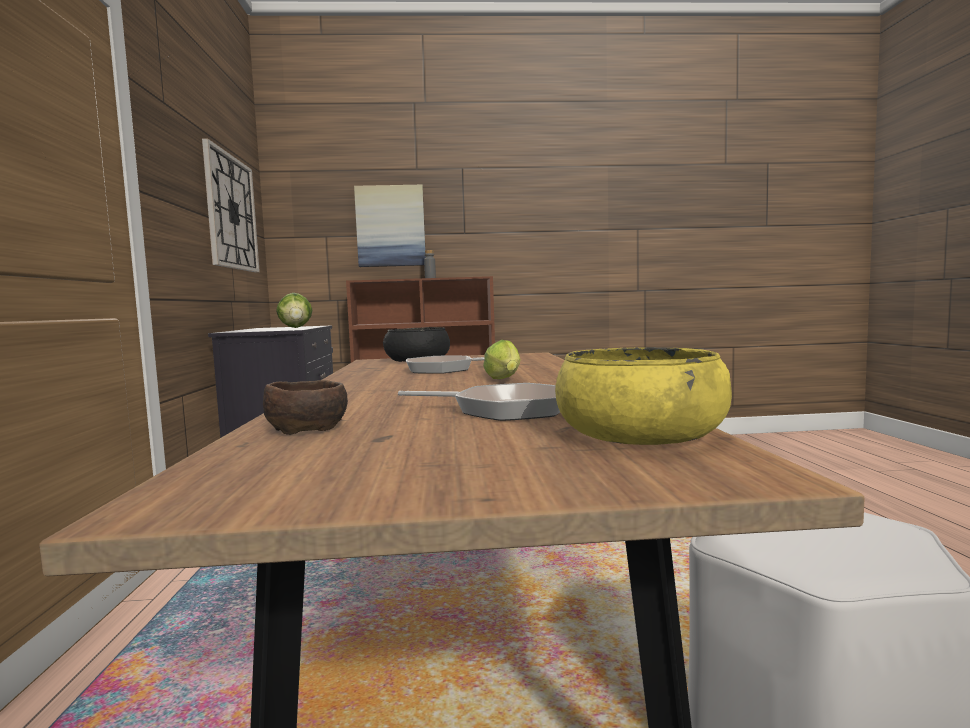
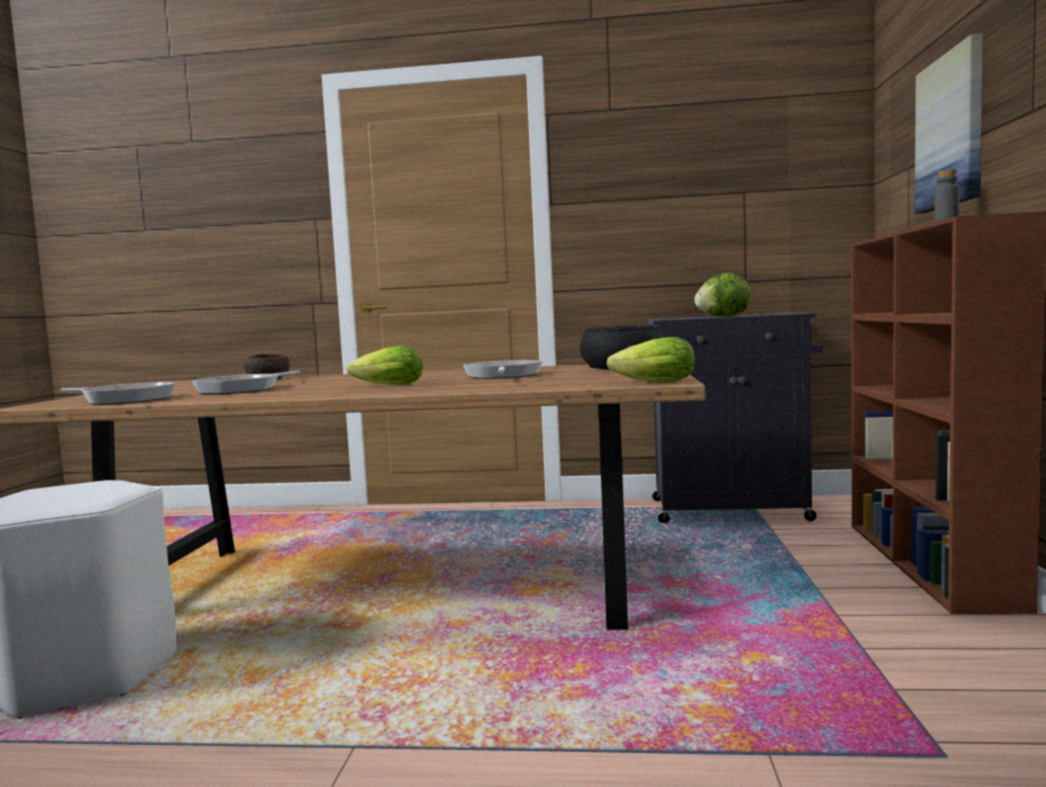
camera: 100 degrees right, 0 degrees up
wall clock [202,138,260,272] -> none
yellow bowl [555,347,732,445] -> frying pan [61,382,175,405]
none -> lettuce [607,337,695,382]

